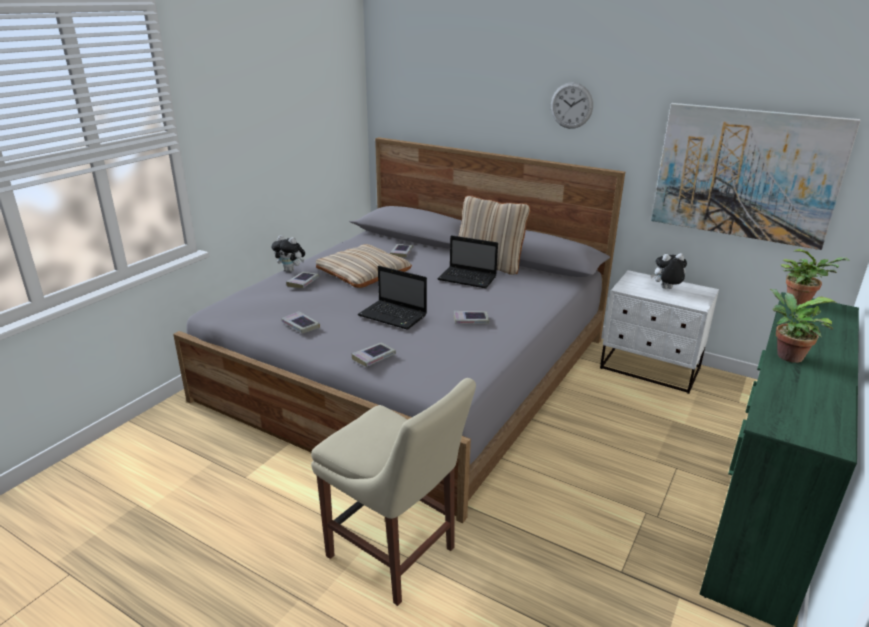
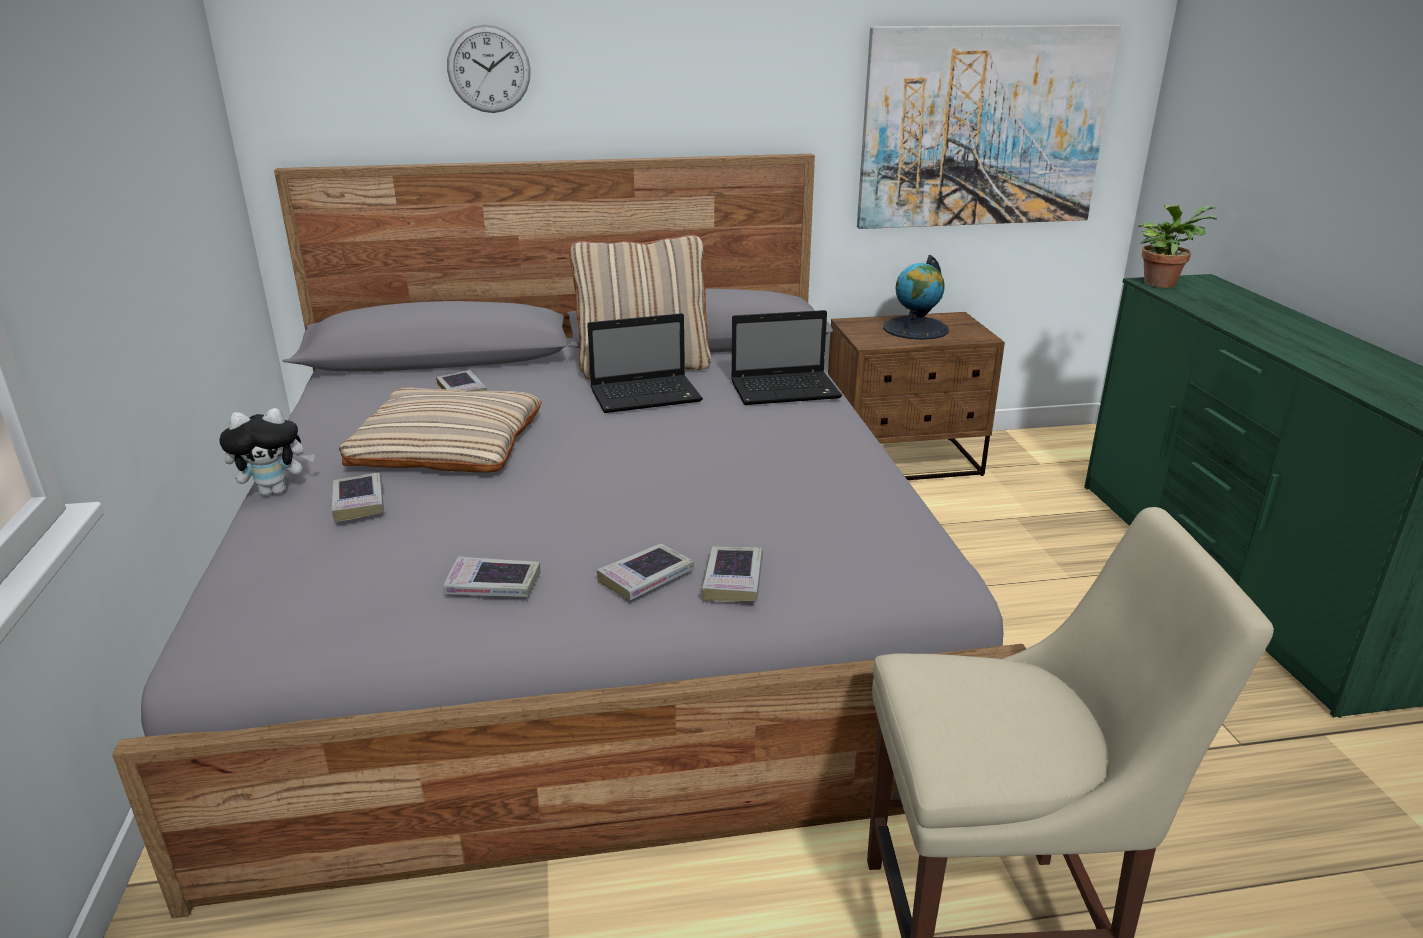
camera: 40 degrees left, 0 degrees up
laptop [358,266,427,330] -> laptop moved to [731,310,842,405]
book [454,311,489,324] -> book moved to [597,544,694,600]
wall clock [551,82,593,129] -> wall clock moved to [447,25,531,113]
white nightstand [600,270,719,394] -> brown nightstand [828,312,1005,480]
plush toy [651,253,687,289] -> globe [883,255,949,340]
potted plant [770,289,836,363] -> none

